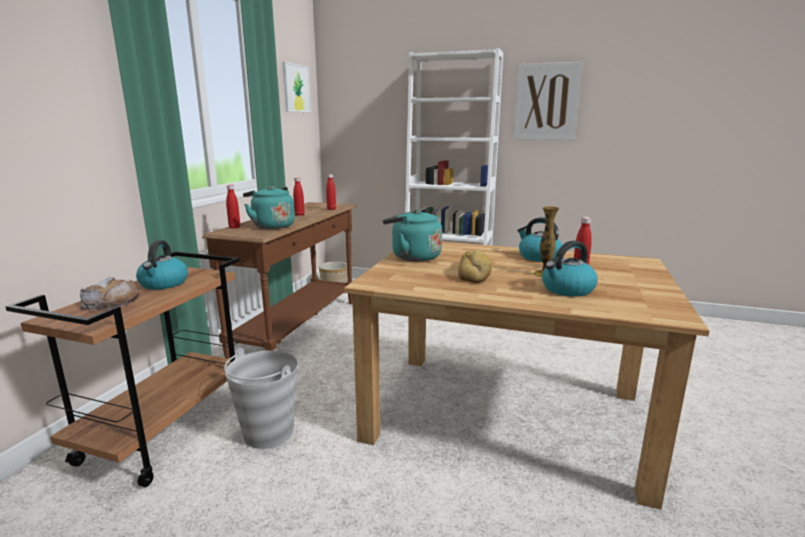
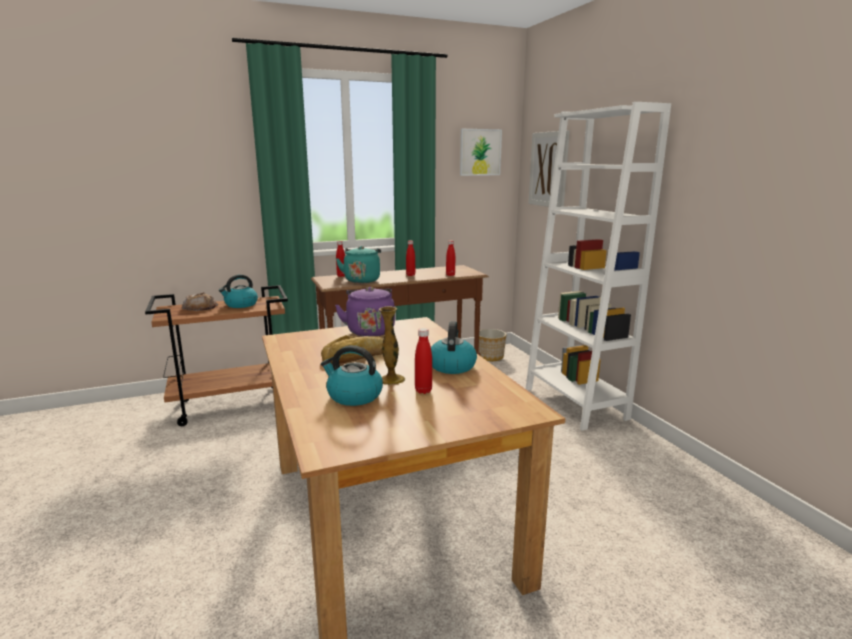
camera: 50 degrees right, 0 degrees up
grey bucket [224,347,298,449] -> none
turquoise kettle [383,209,442,262] -> purple kettle [335,287,395,336]
picture [513,62,583,140] -> picture moved to [528,130,570,207]

